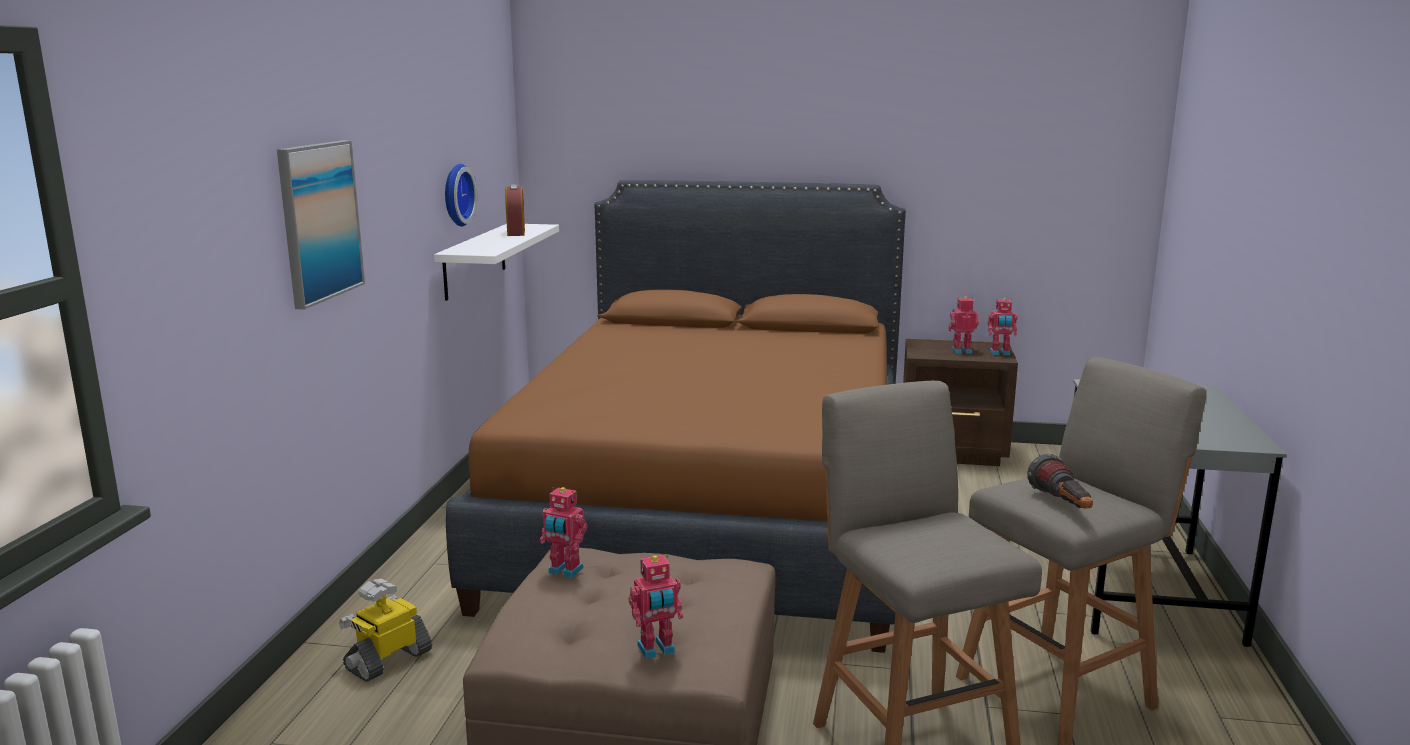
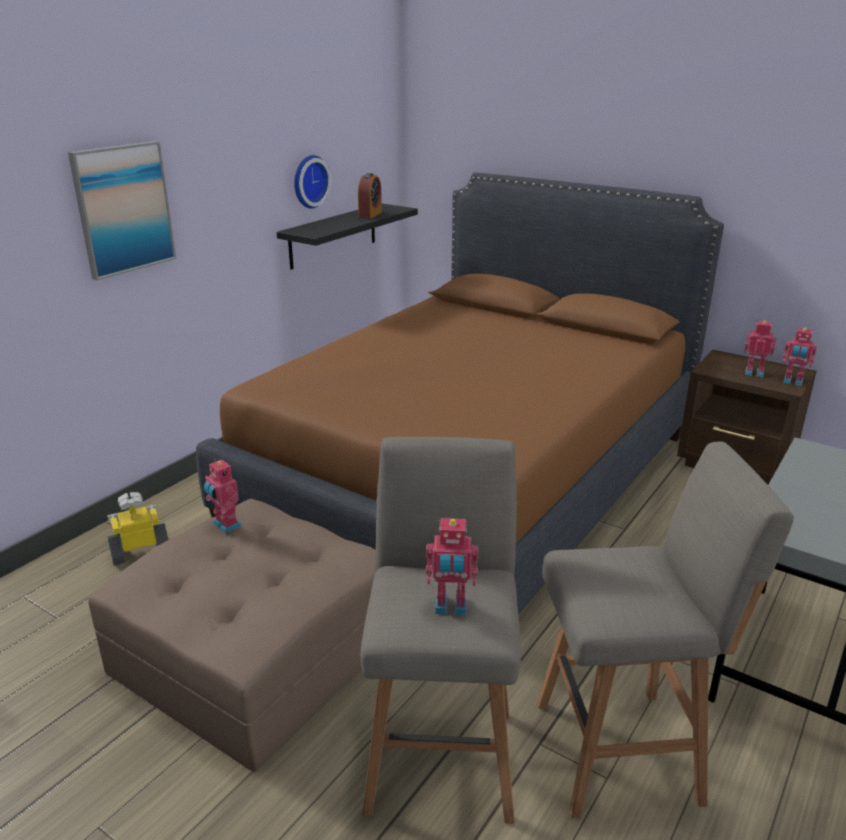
camera: 25 degrees right, 10 degrees up
white shelf [434,224,559,301] -> black shelf [277,204,418,270]
toy robot [629,555,683,659] -> toy robot moved to [426,518,479,615]
flashlight [1027,454,1093,509] -> none

